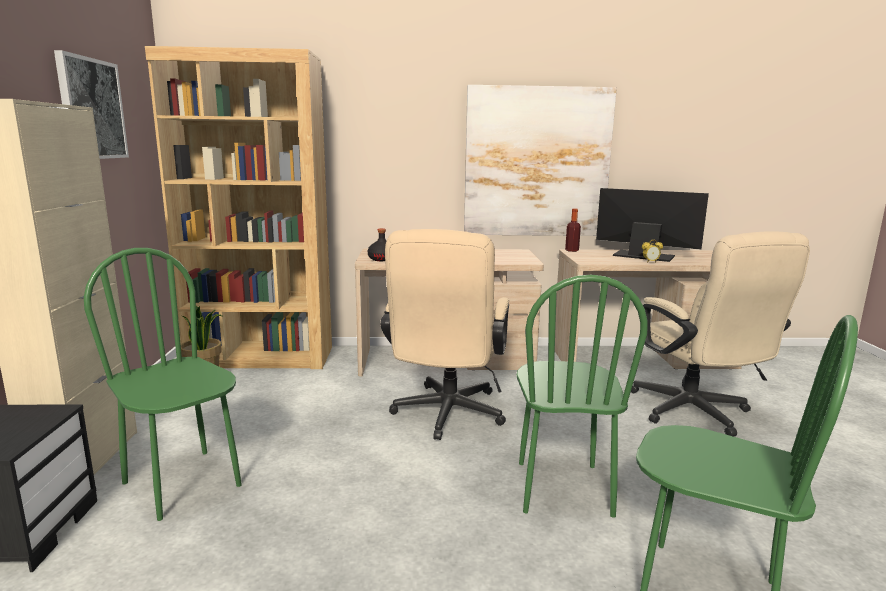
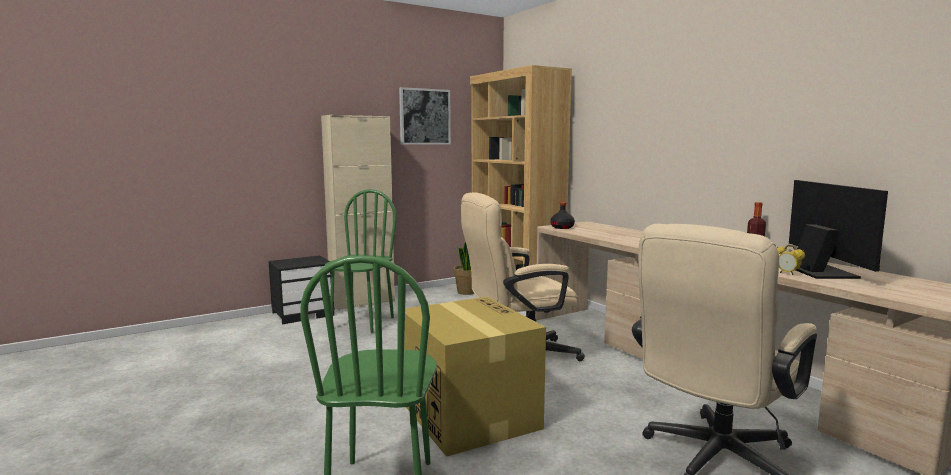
camera: 60 degrees right, 5 degrees down
picture [464,85,617,236] -> none
green chair [517,274,648,518] -> cardboard box [404,297,546,457]

